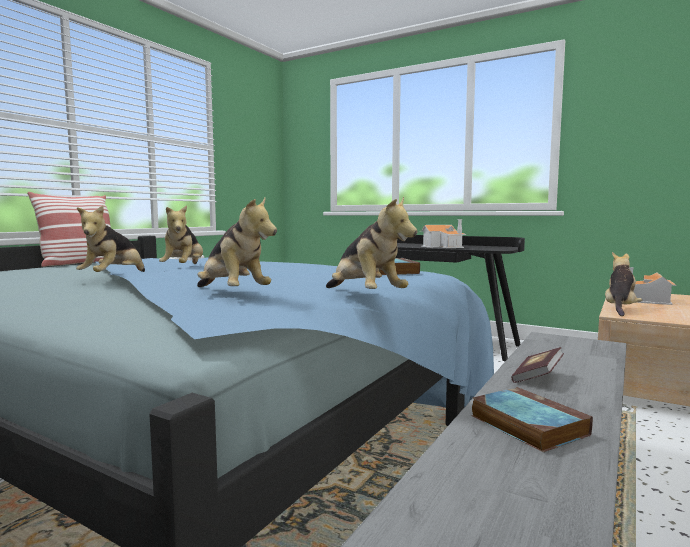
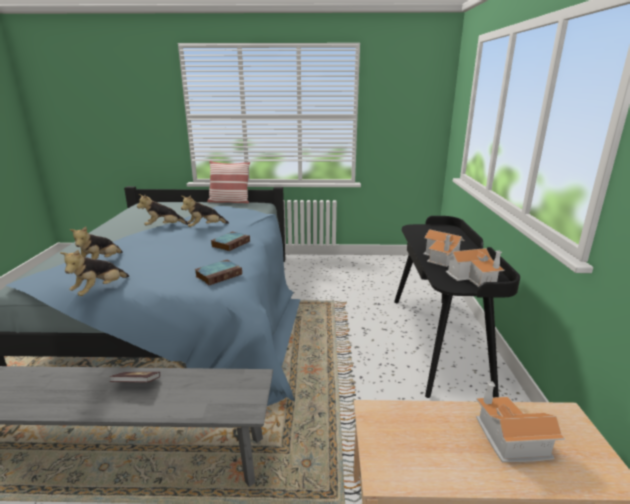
camera: 60 degrees right, 15 degrees up
book [471,387,593,452] -> book moved to [211,232,250,251]
plush toy [605,252,642,316] -> none
none -> toy house [446,248,505,287]

